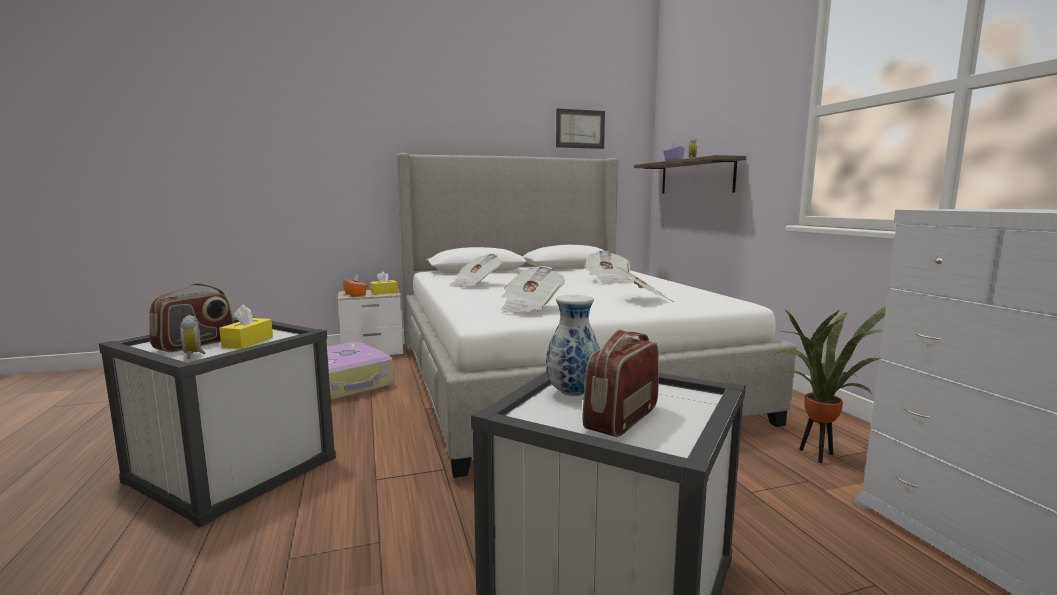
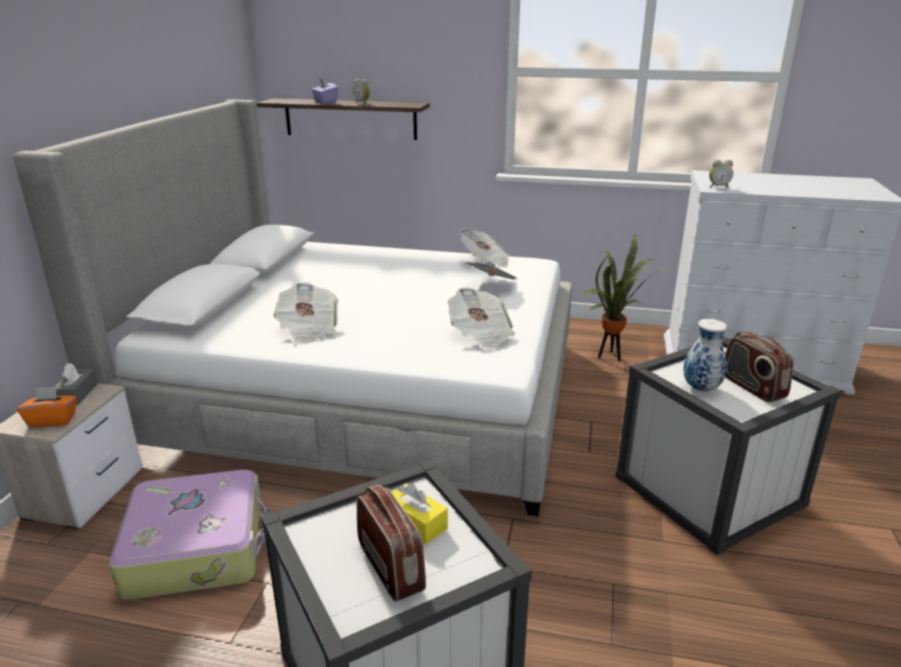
camera: 60 degrees left, 15 degrees up
alarm clock [180,315,206,359] -> alarm clock moved to [709,160,733,188]
yellow tissue box [370,272,398,294] -> grey tissue box [54,363,97,405]
picture [556,108,605,149] -> none
newspaper [585,251,631,285] -> newspaper moved to [460,229,510,268]

